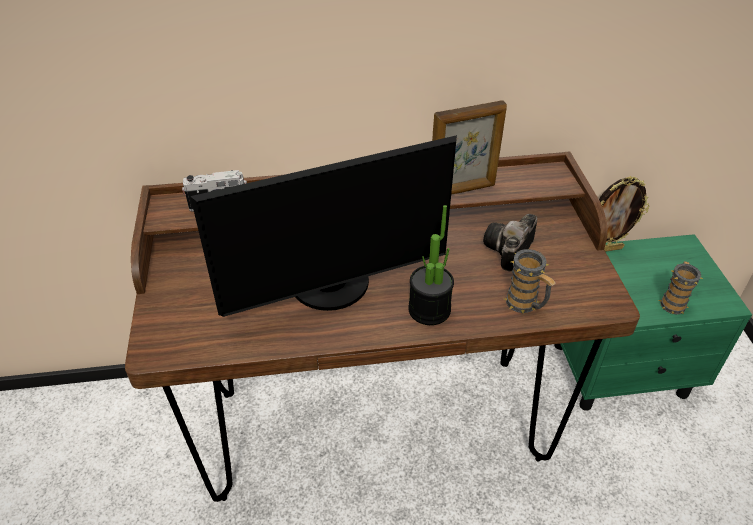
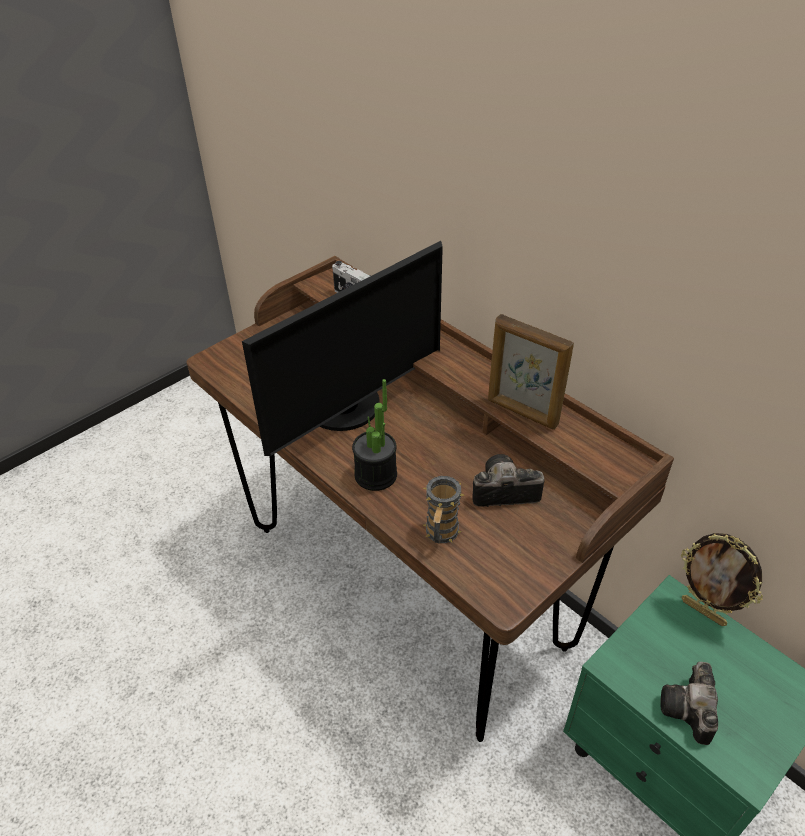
camera: 55 degrees right, 0 degrees up
monitor [190,135,457,317] -> monitor turned 75 degrees counterclockwise [242,241,443,456]
mug [659,261,703,315] -> camera [660,662,718,745]

